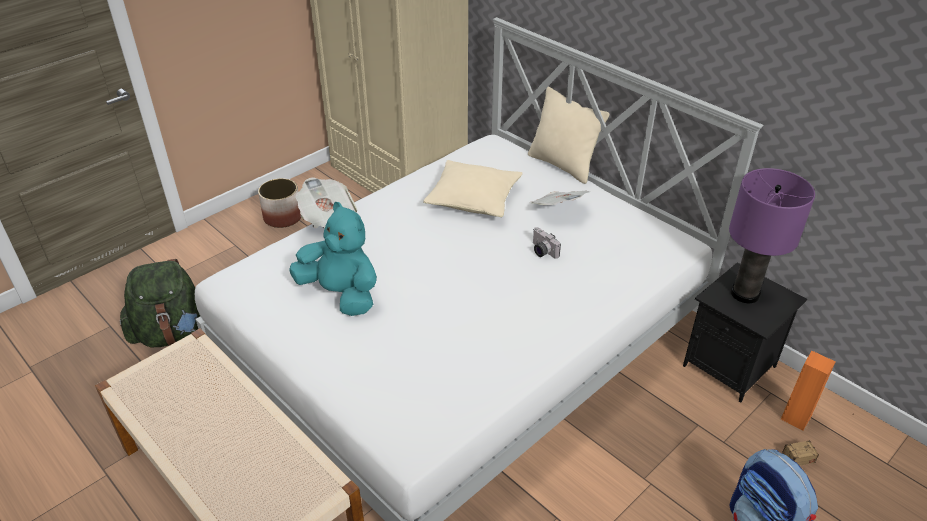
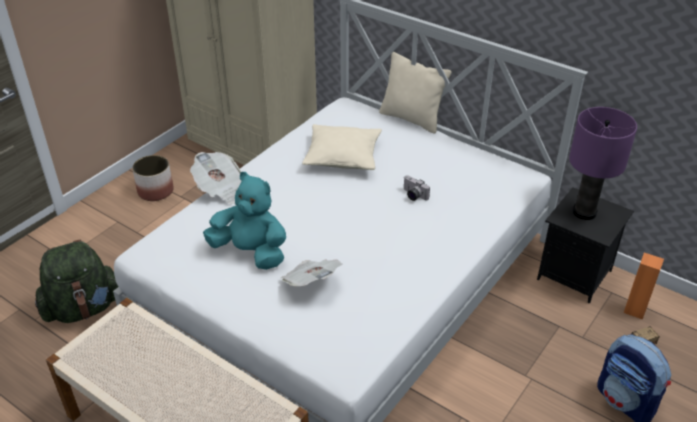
camera: 10 degrees left, 0 degrees up
newspaper [531,191,590,205] -> newspaper moved to [281,260,342,286]

